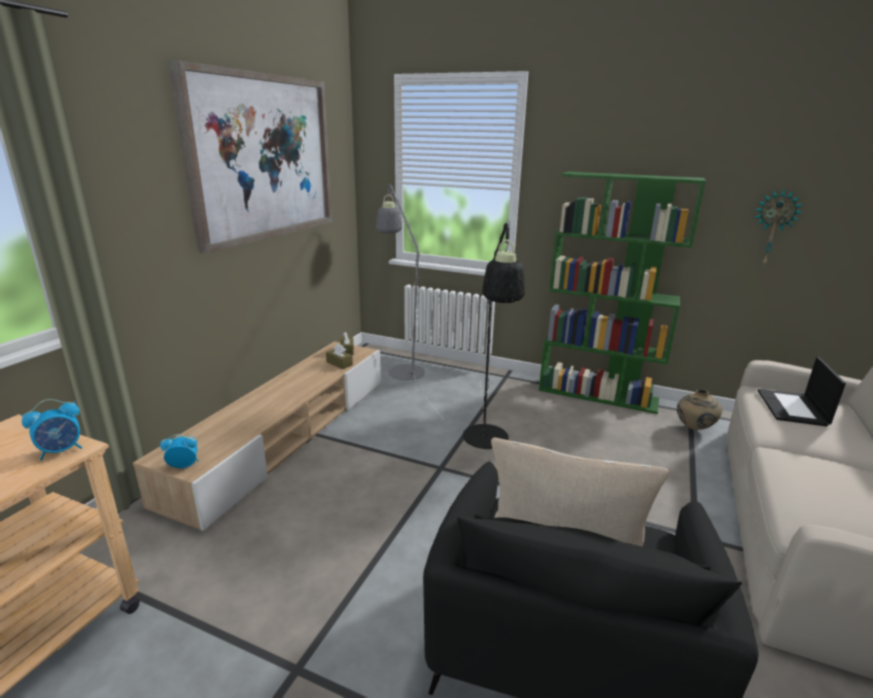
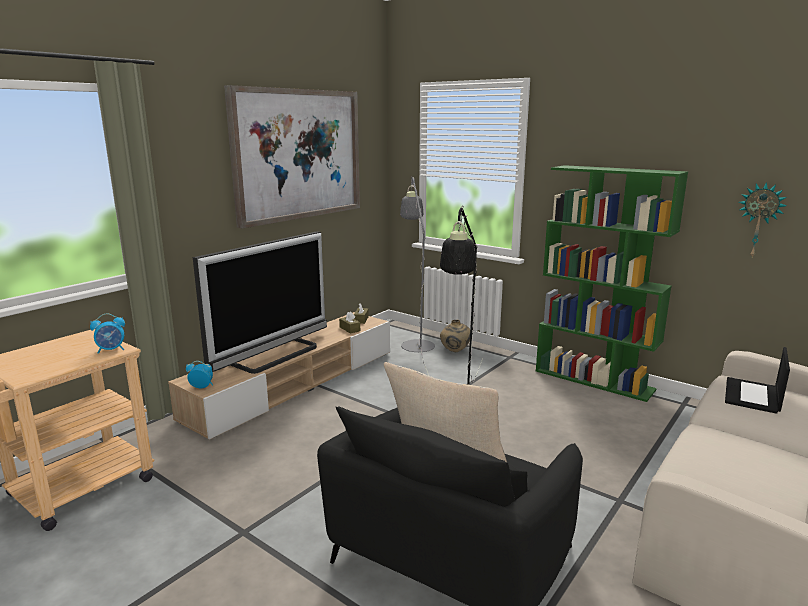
camera: 15 degrees right, 5 degrees down
beige vase [677,389,722,430] -> beige vase moved to [440,320,470,352]
none -> television [193,231,327,374]

